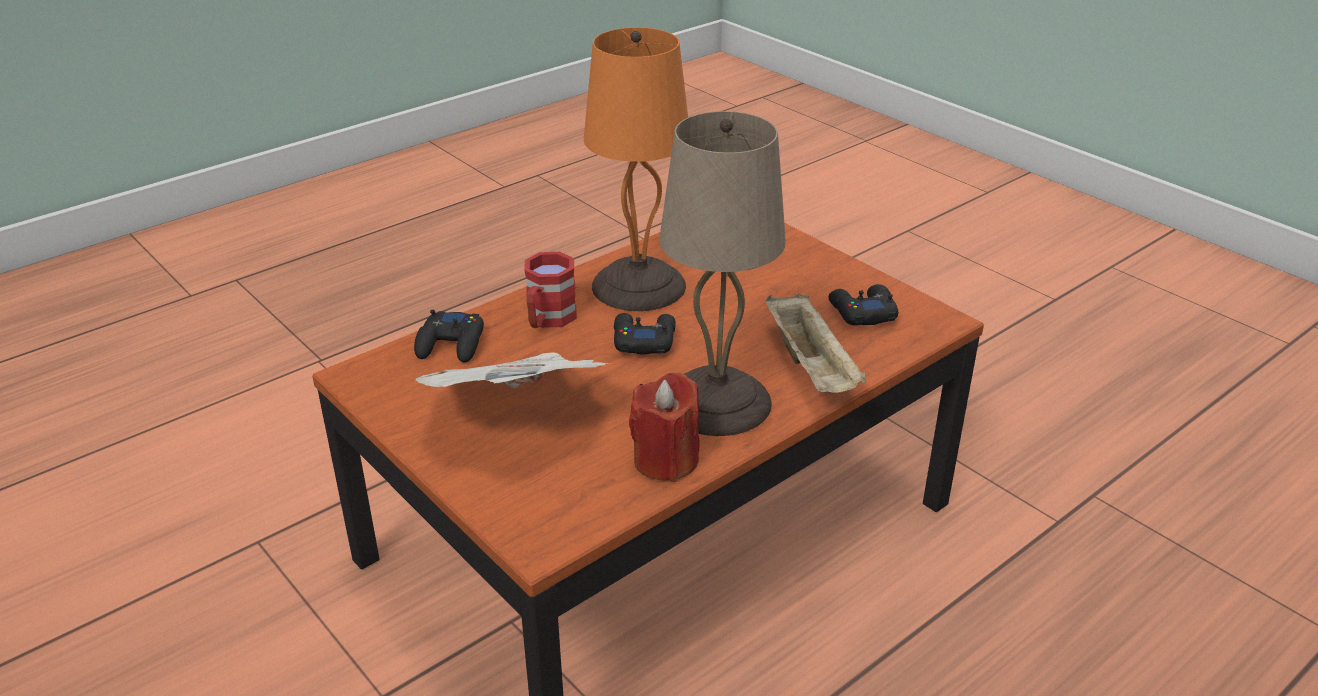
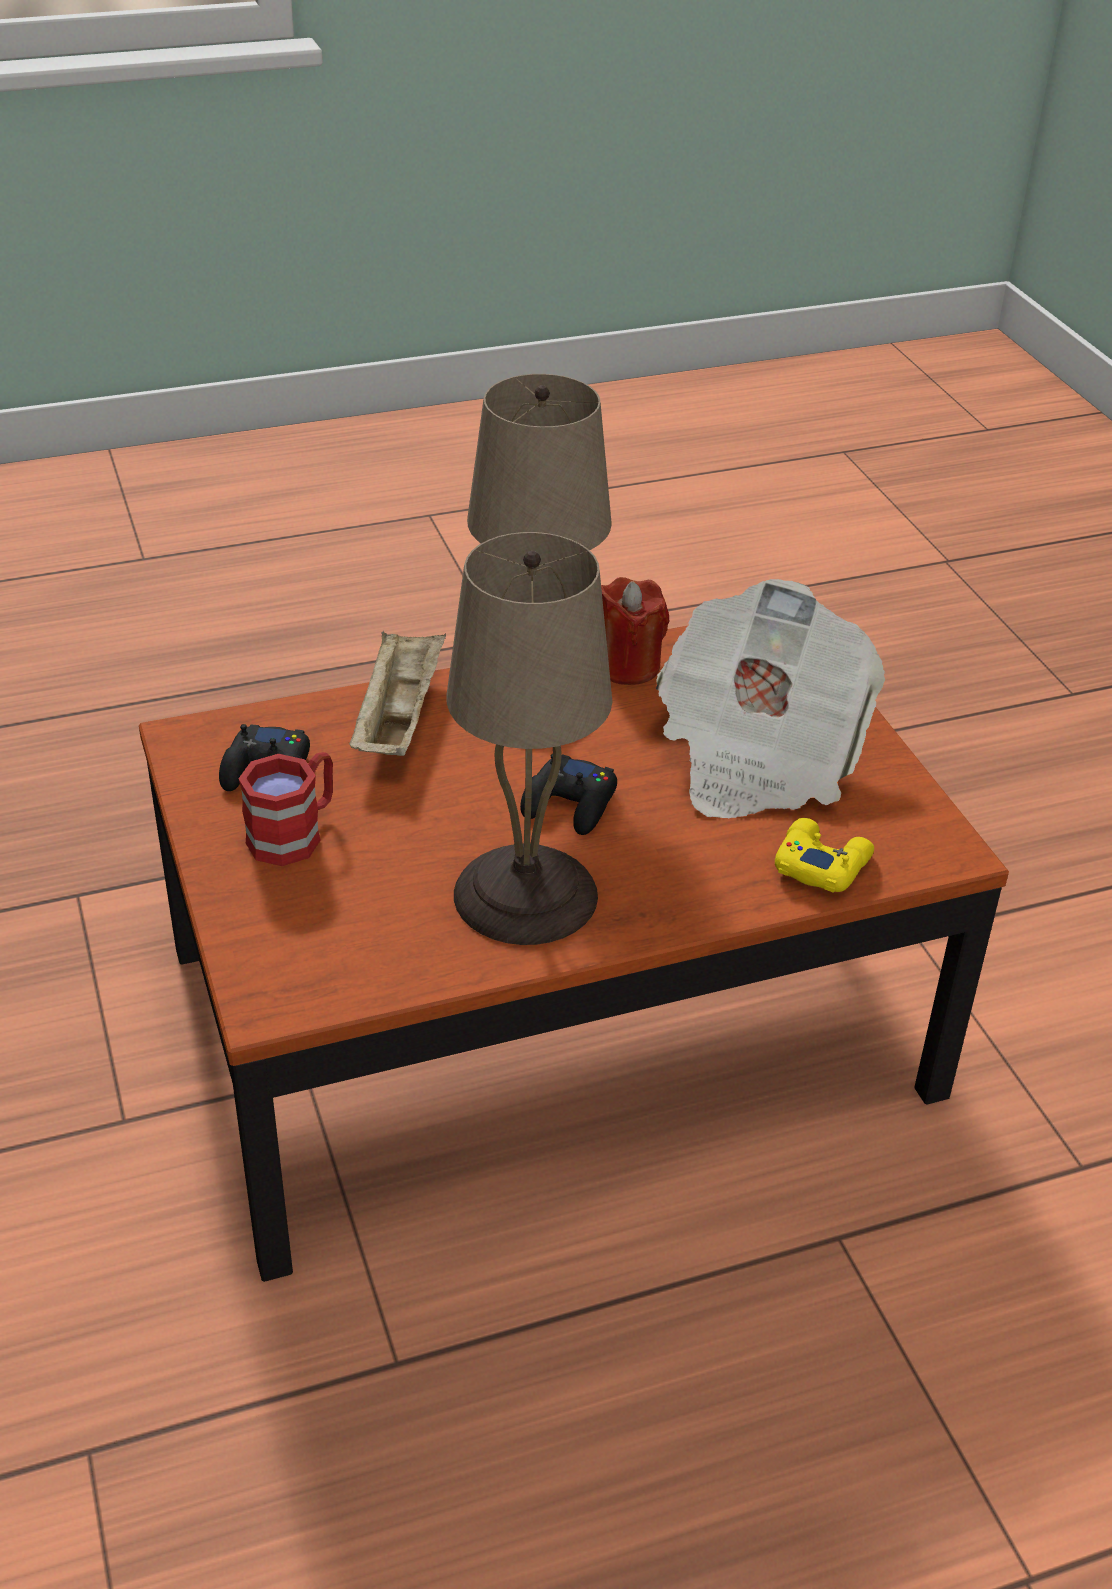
camera: 160 degrees left, 5 degrees up
black game controller [414,310,484,363] -> yellow game controller [775,818,874,893]
red mug [524,252,577,328] -> red mug moved to [238,752,333,866]
orange table lamp [584,27,688,311] -> beige table lamp [447,532,612,945]

